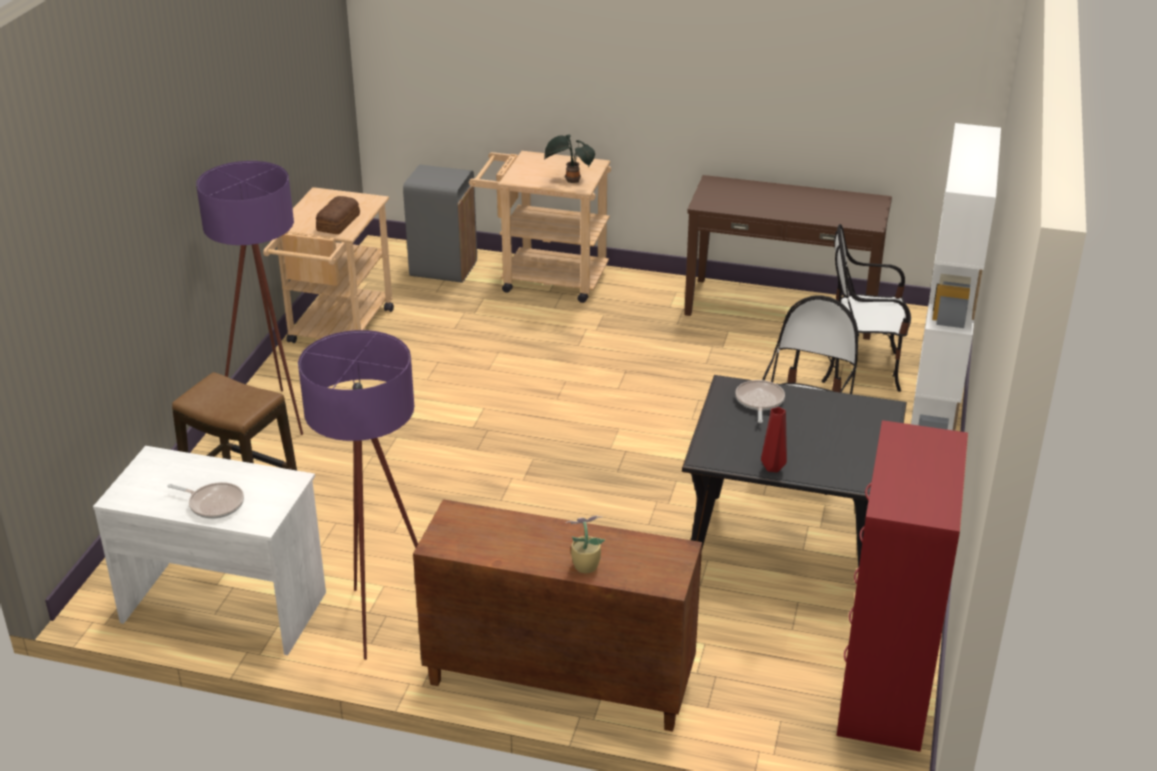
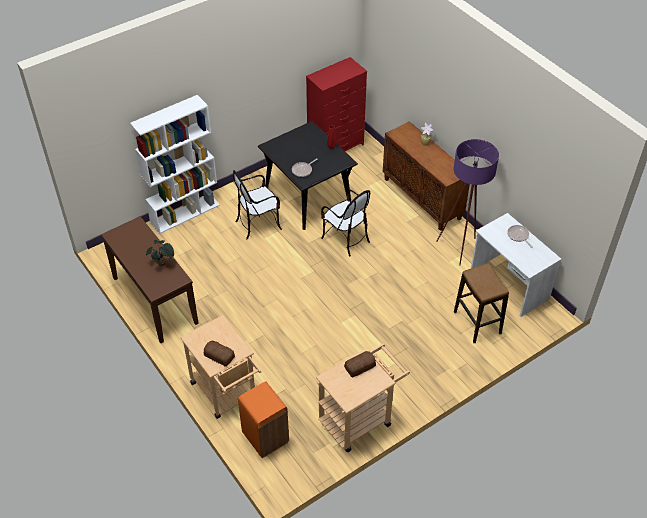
camera: 140 degrees left, 15 degrees up
purple floor lamp [196,161,303,435] -> none
grey trash can [403,165,477,283] -> orange trash can [238,382,289,458]
potted plant [544,135,595,183] -> potted plant moved to [146,240,174,266]
chair [822,224,911,392] -> chair moved to [321,190,370,257]
none -> bread [204,341,235,367]

